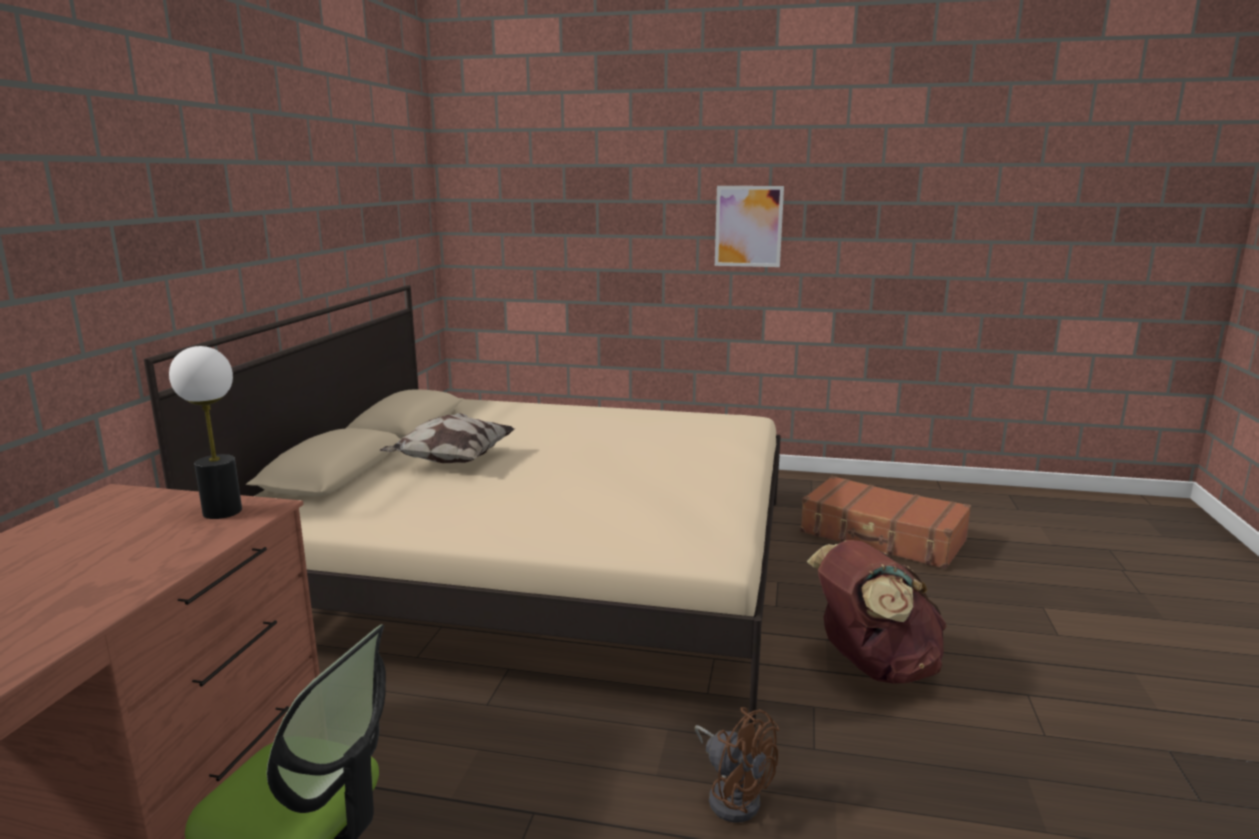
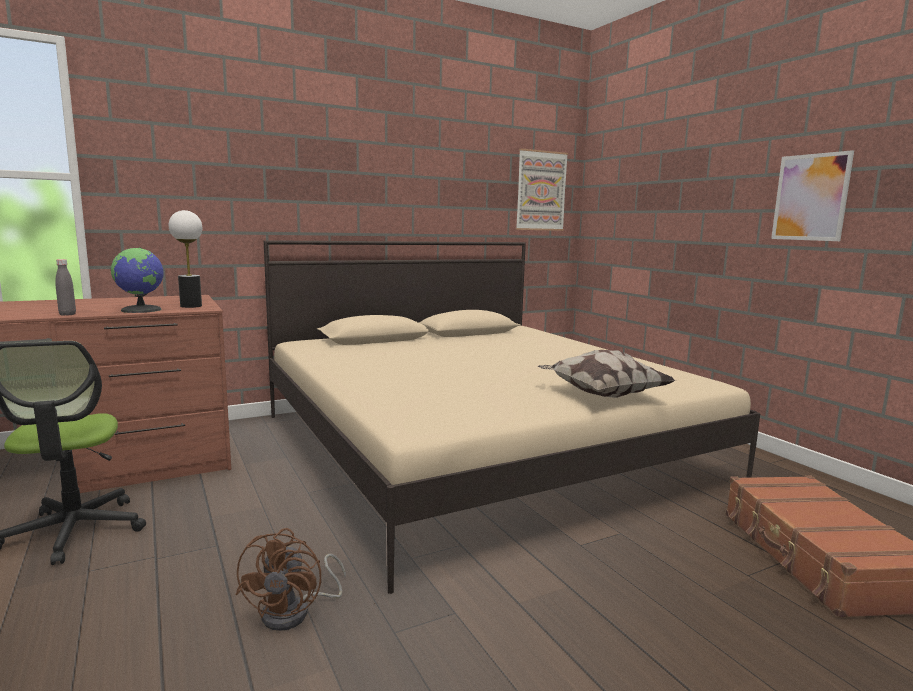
camera: 50 degrees right, 5 degrees down
pillow [380,413,514,463] -> pillow moved to [537,350,676,398]
brown backpack [807,540,947,684] -> none
none -> grey bottle [55,259,76,316]
none -> globe [111,247,164,313]
none -> picture [516,148,568,231]

